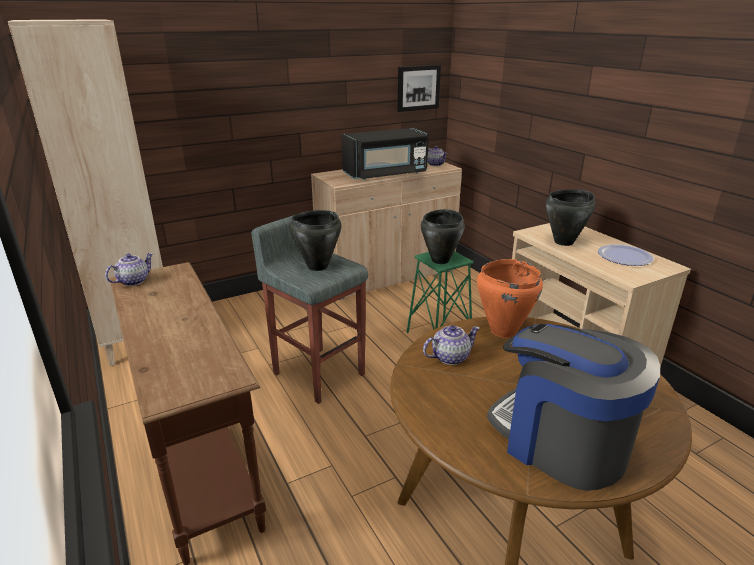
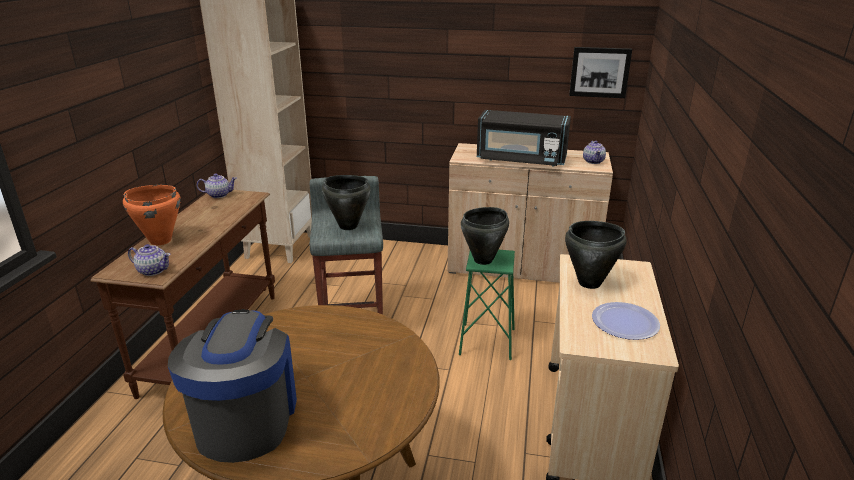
camera: 40 degrees right, 0 degrees up
teapot [423,325,480,365] -> teapot moved to [128,244,171,276]
orange cooking pot [477,259,543,338] -> orange cooking pot moved to [123,185,181,245]

